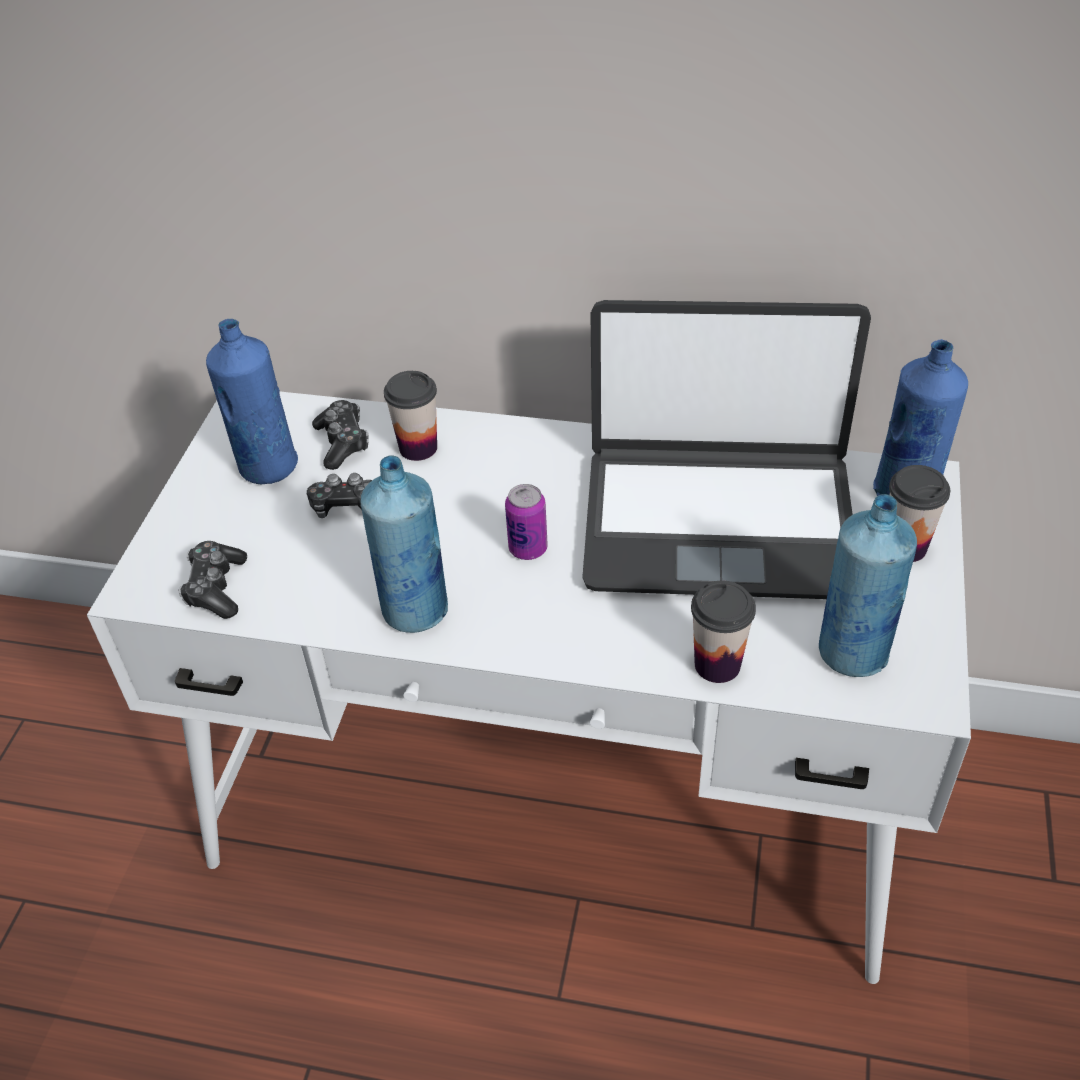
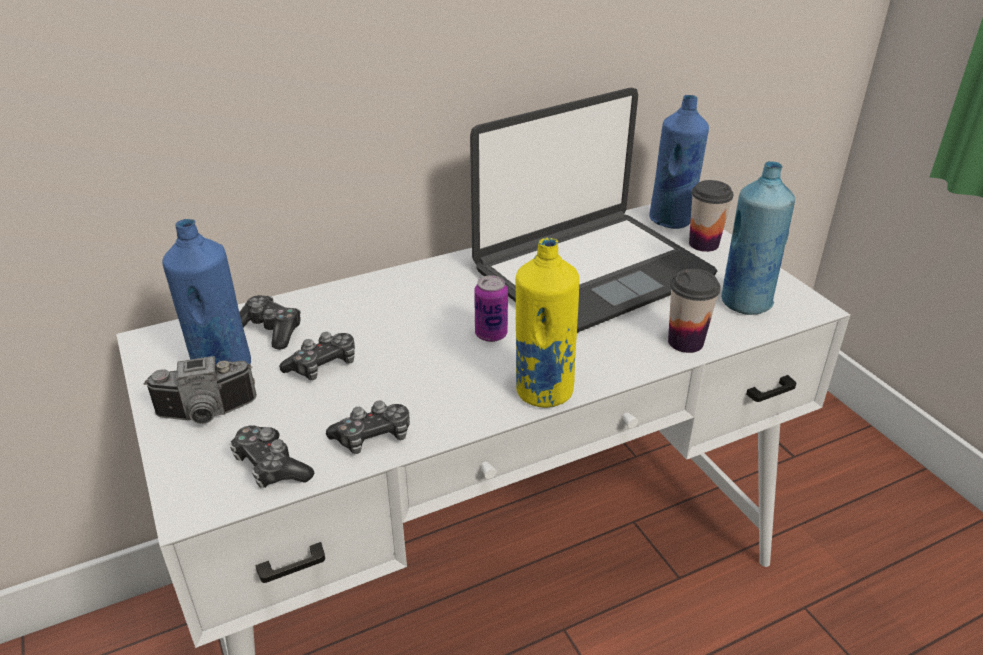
camera: 40 degrees left, 10 degrees down
blue bottle [360,455,448,633] -> none
cup [384,371,437,461] -> none
none -> camera [144,356,257,424]
none -> game controller [326,401,410,454]
none -> yellow bottle [515,238,579,408]

